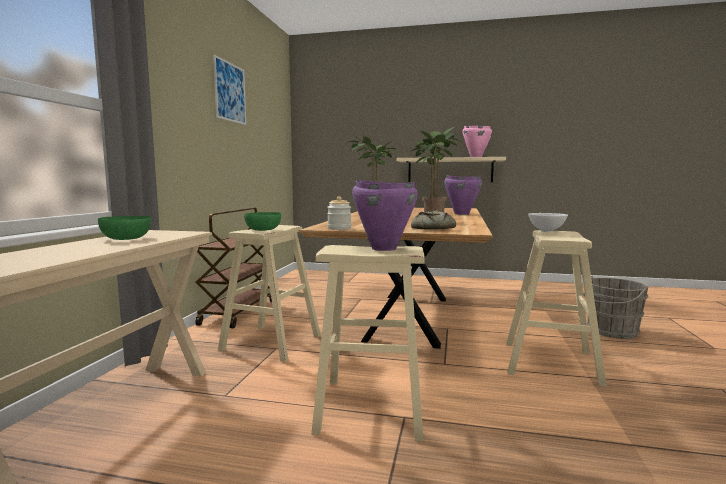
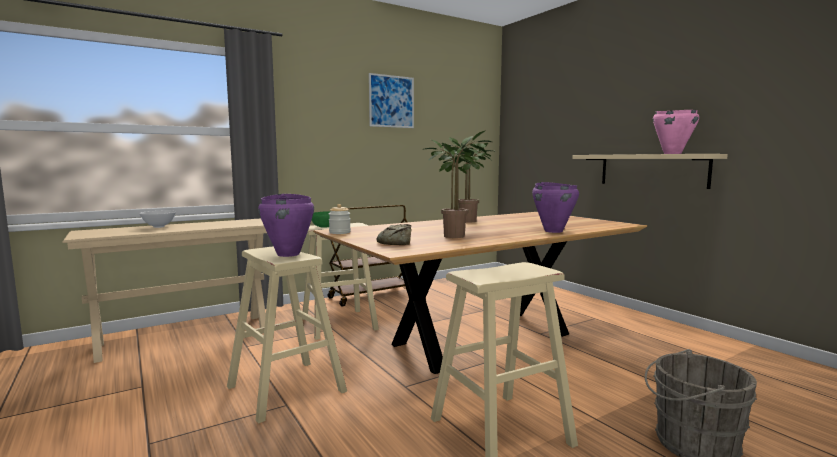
camera: 45 degrees right, 0 degrees up
green bowl [98,216,151,240] -> none
white bowl [528,213,568,232] -> white bowl moved to [139,211,176,228]

